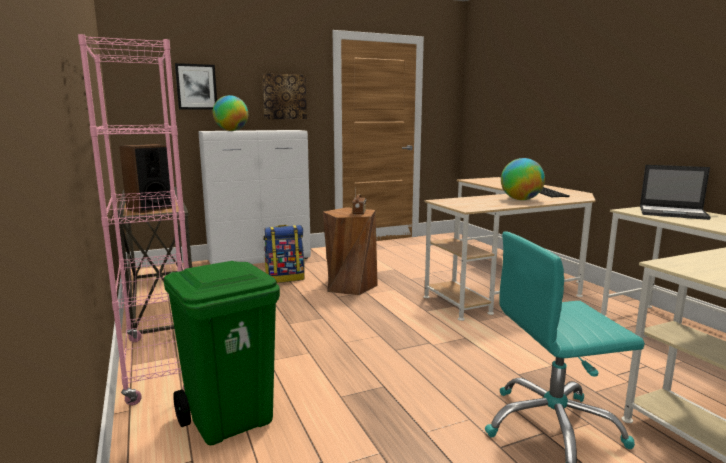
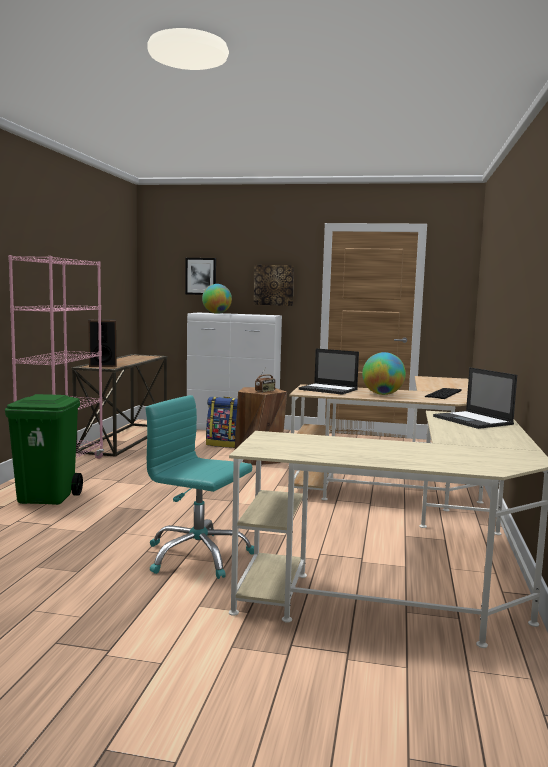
camera: 35 degrees right, 5 degrees down
none -> laptop [299,348,359,395]

